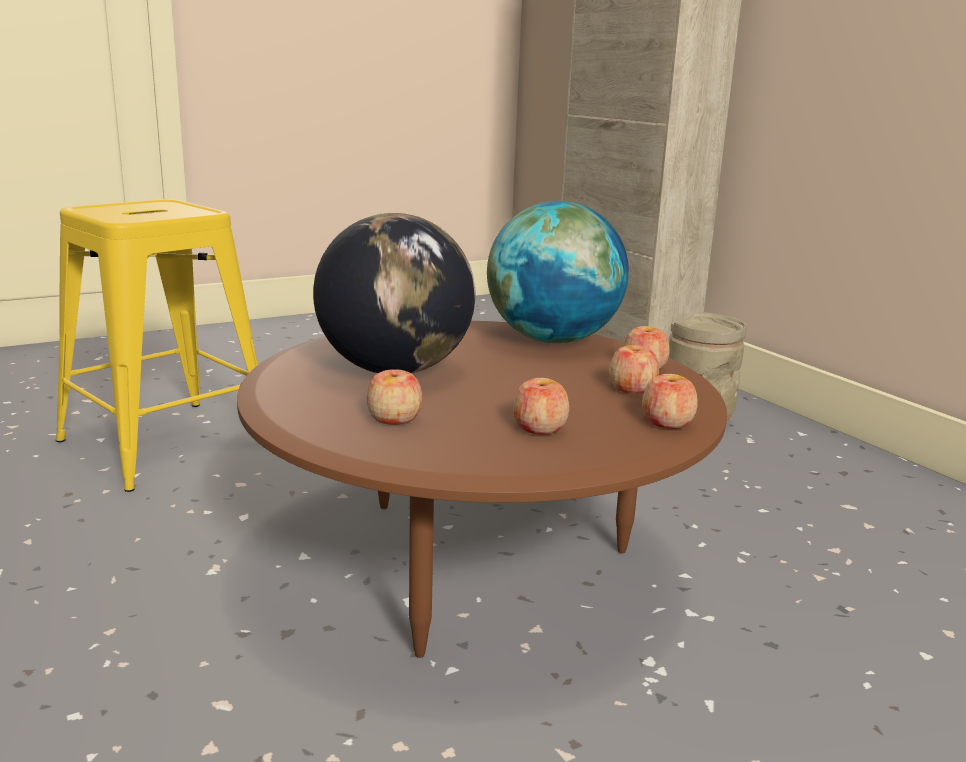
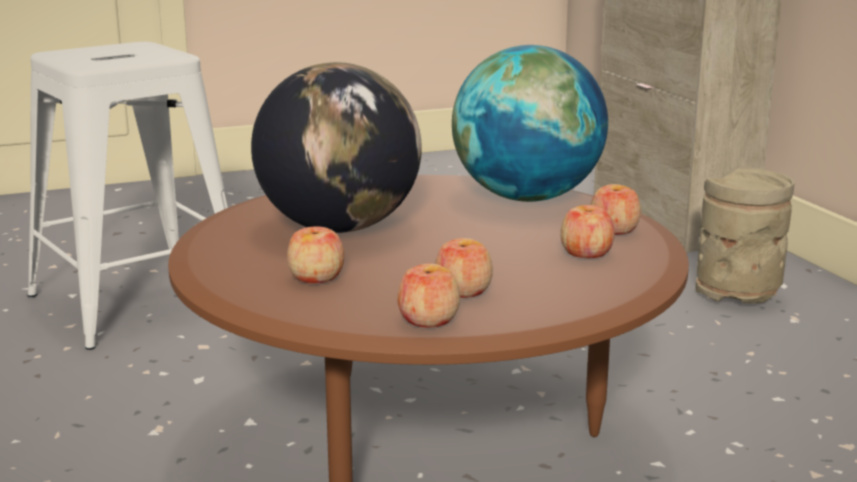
camera: 10 degrees right, 0 degrees up
yellow stool [56,199,258,492] -> white stool [27,42,228,350]
apple [642,374,698,429] -> apple moved to [397,264,460,327]

